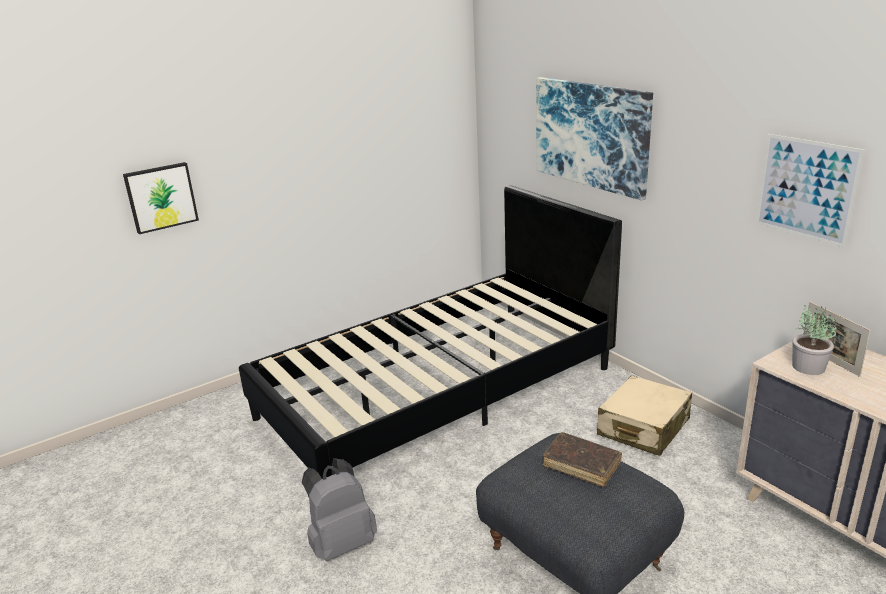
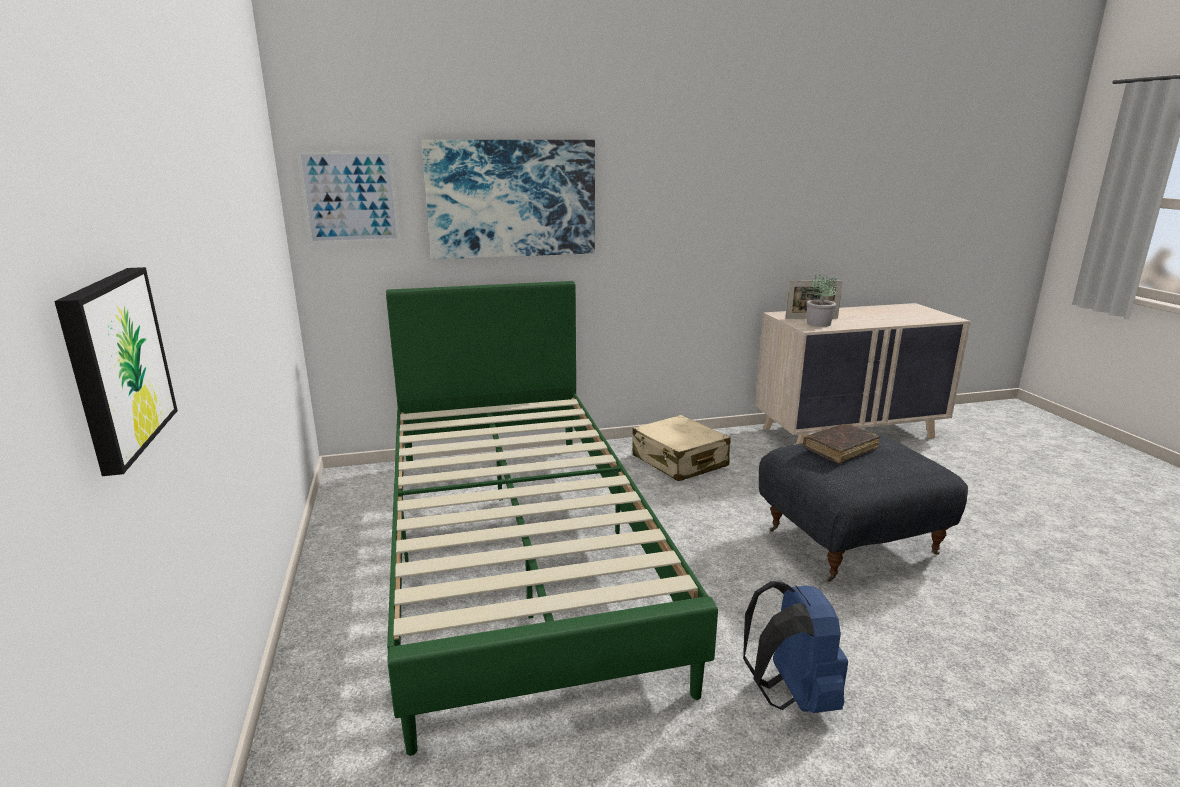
camera: 70 degrees left, 5 degrees down
black bed [239,185,622,479] -> green bed [386,281,718,756]
grey backpack [302,458,377,561] -> blue backpack [743,581,848,713]
picture [756,134,864,248] -> picture moved to [297,151,400,244]

